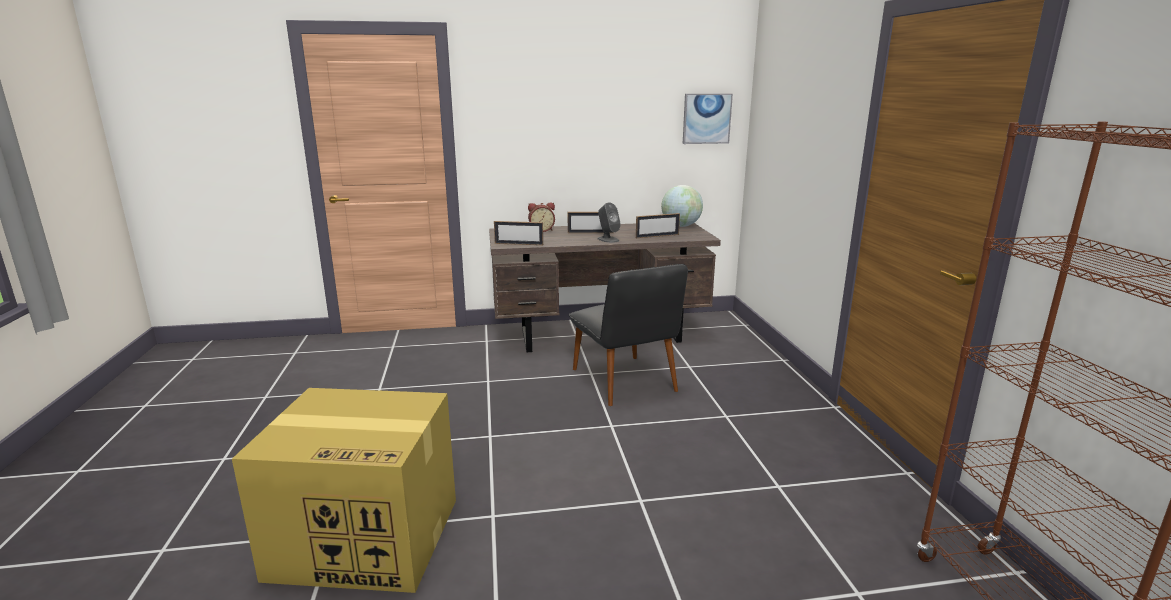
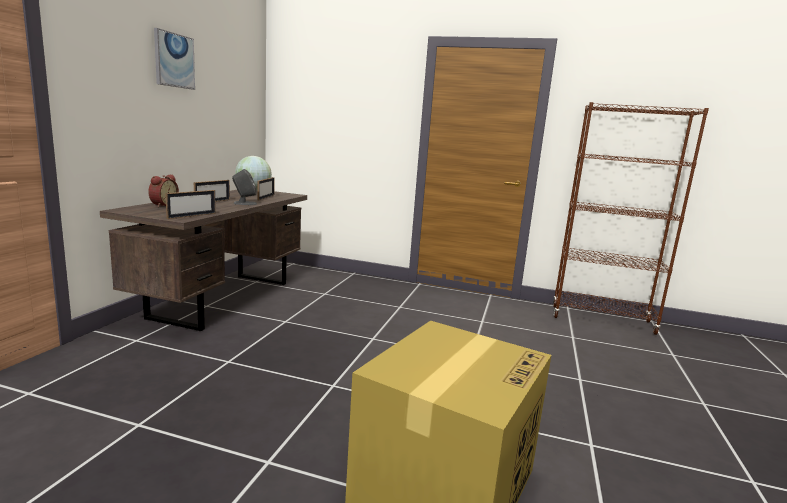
camera: 65 degrees left, 5 degrees down
black chair [569,264,688,406] -> none
picture [683,94,733,144] -> picture moved to [154,28,195,90]

